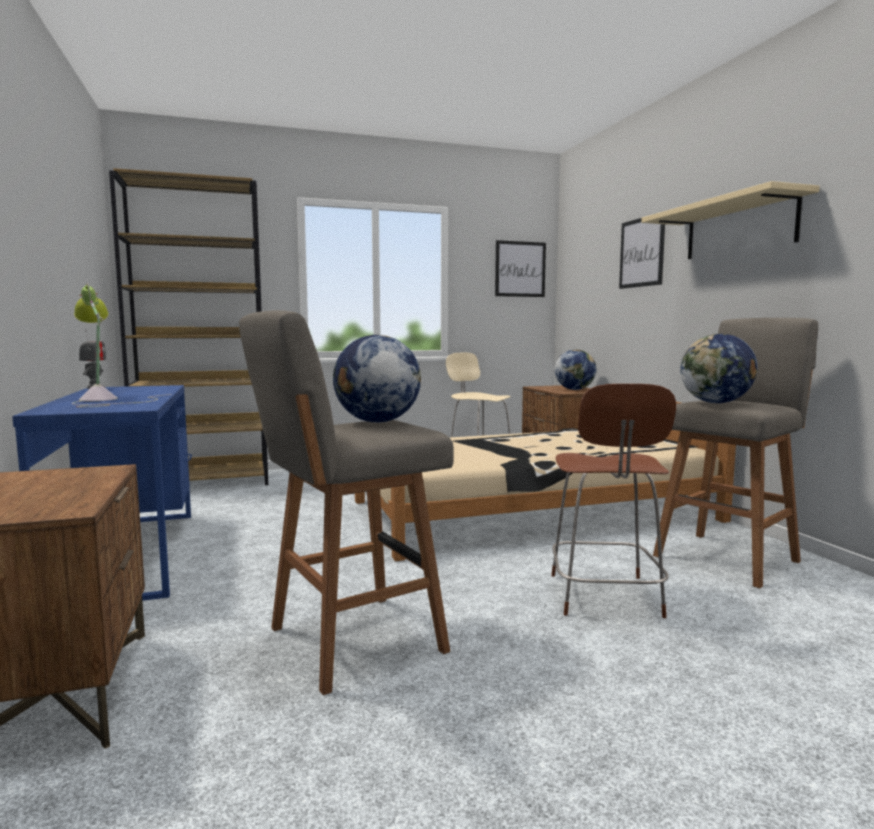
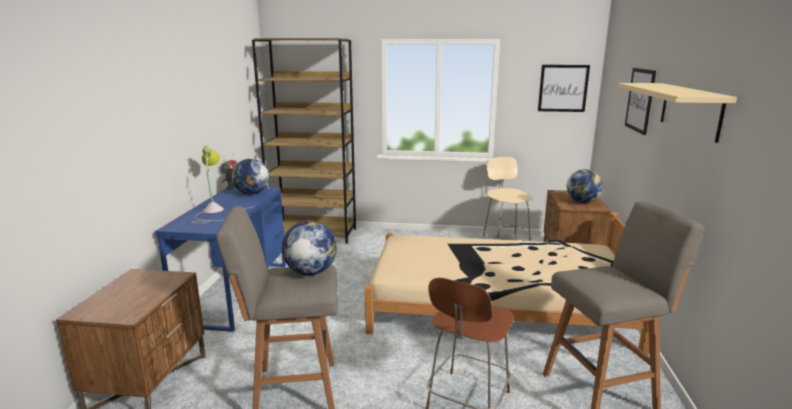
camera: 25 degrees right, 10 degrees up
globe [680,334,758,403] -> globe moved to [231,159,269,195]

